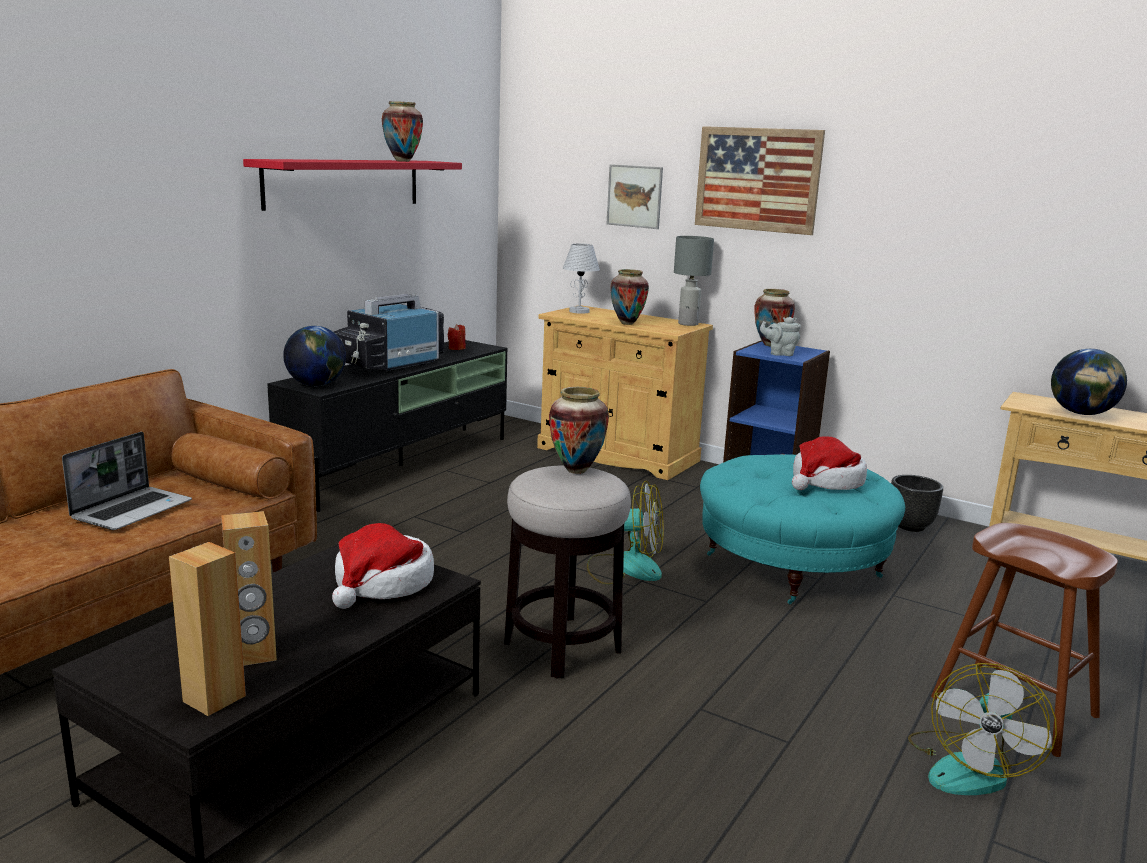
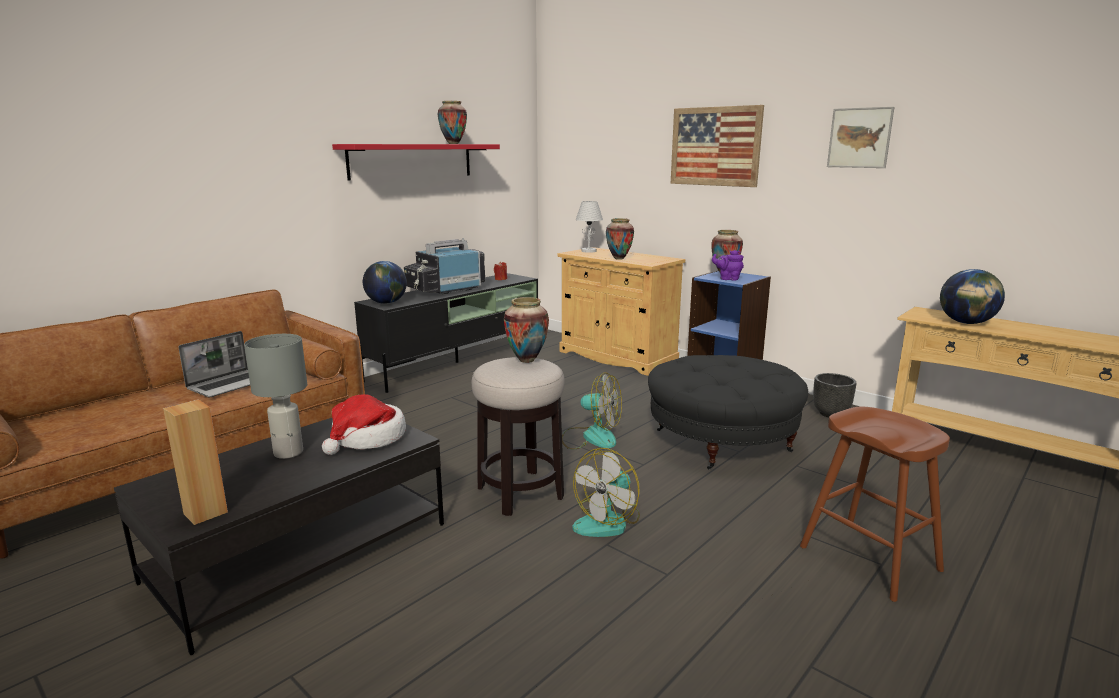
camera: 10 degrees right, 0 degrees up
brown speaker [221,511,277,666] -> none
picture [607,164,663,229] -> picture moved to [827,107,894,168]
grey table lamp [674,236,714,326] -> grey table lamp moved to [244,334,307,459]
turquoise ottoman [700,454,905,604] -> black ottoman [648,355,808,469]
grey teapot [760,317,801,356] -> purple teapot [712,250,744,281]
hat [792,436,867,490] -> none
fan [908,663,1057,795] -> fan moved to [572,448,640,537]

